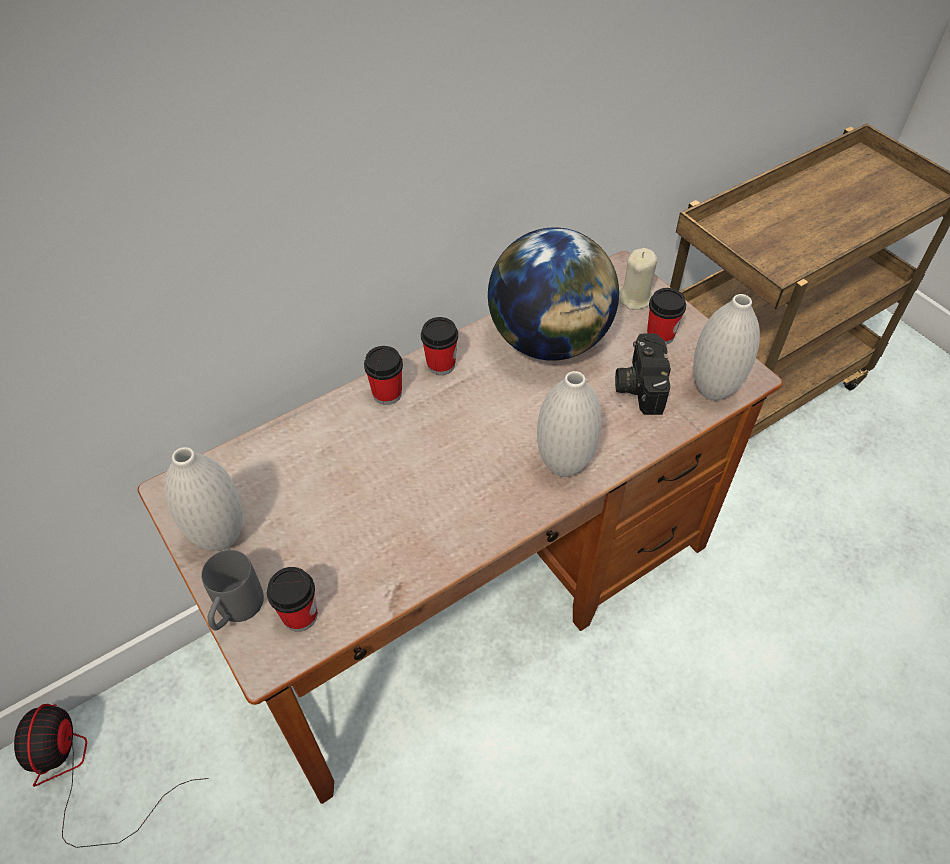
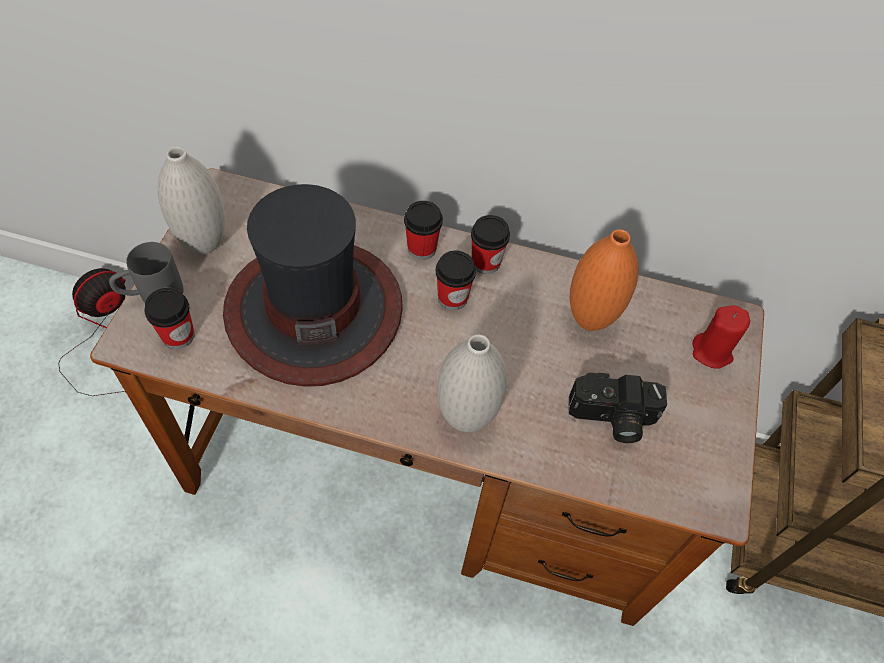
camera: 45 degrees right, 5 degrees up
globe [488,227,619,361] -> orange vase [570,229,639,331]
camera [615,334,671,415] -> camera turned 135 degrees counterclockwise [569,373,667,443]
beige candle [619,248,657,310] -> red candle [693,305,750,369]
cup [647,288,686,345] -> cup moved to [436,251,476,310]
white vase [693,294,760,401] -> none
none -> hat [223,184,403,387]

